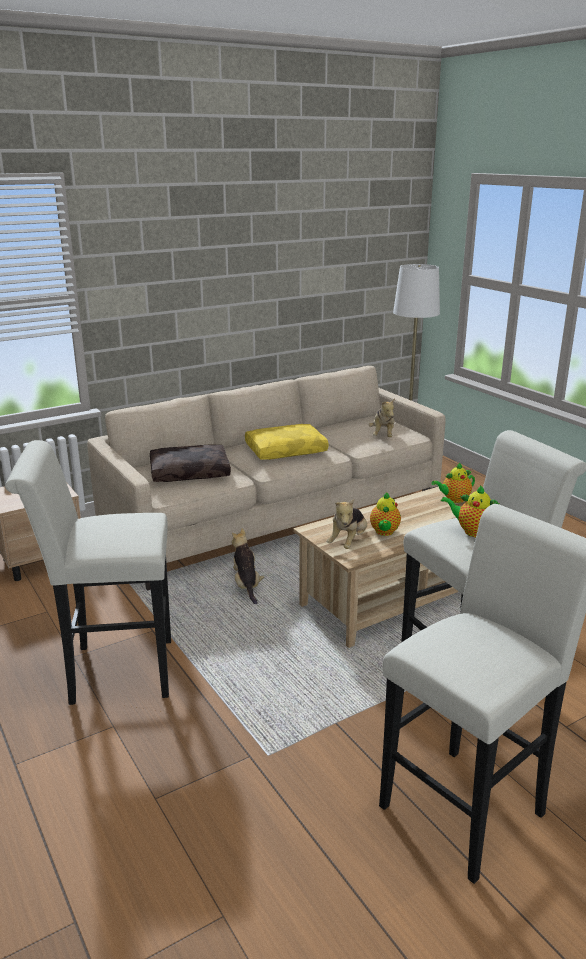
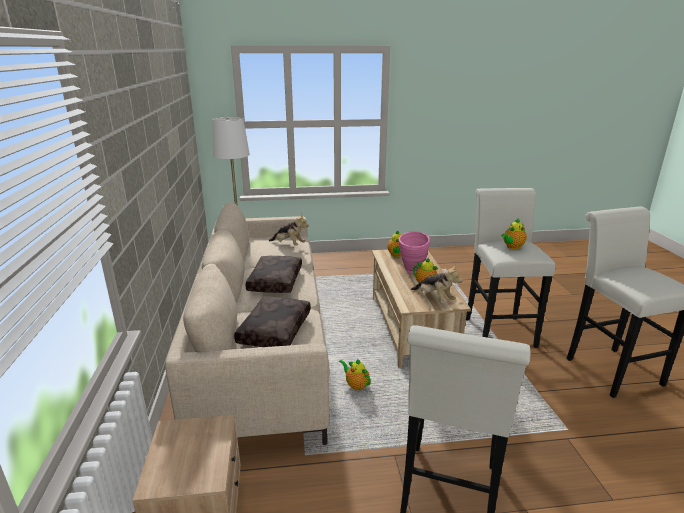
camera: 65 degrees left, 0 degrees up
plush toy [232,528,264,604] -> teapot [339,358,371,390]
yellow pillow [245,424,328,460] -> brown pillow [246,256,302,293]
none -> pink vase [399,232,430,273]

